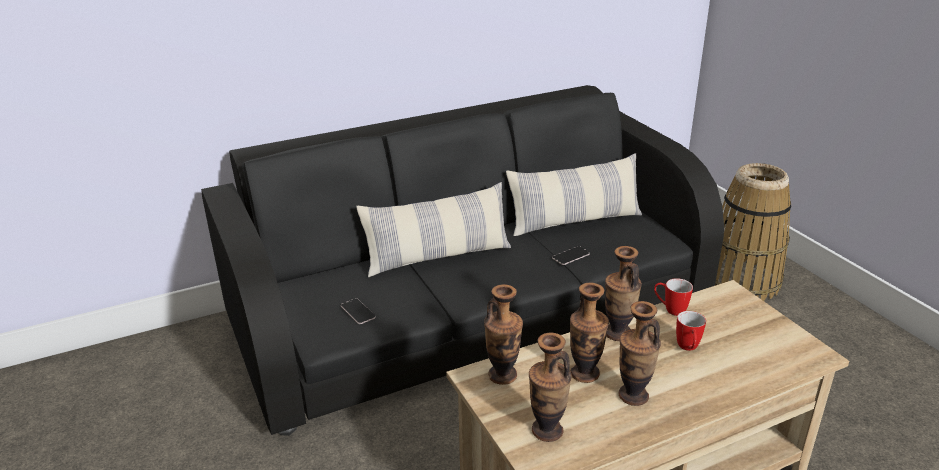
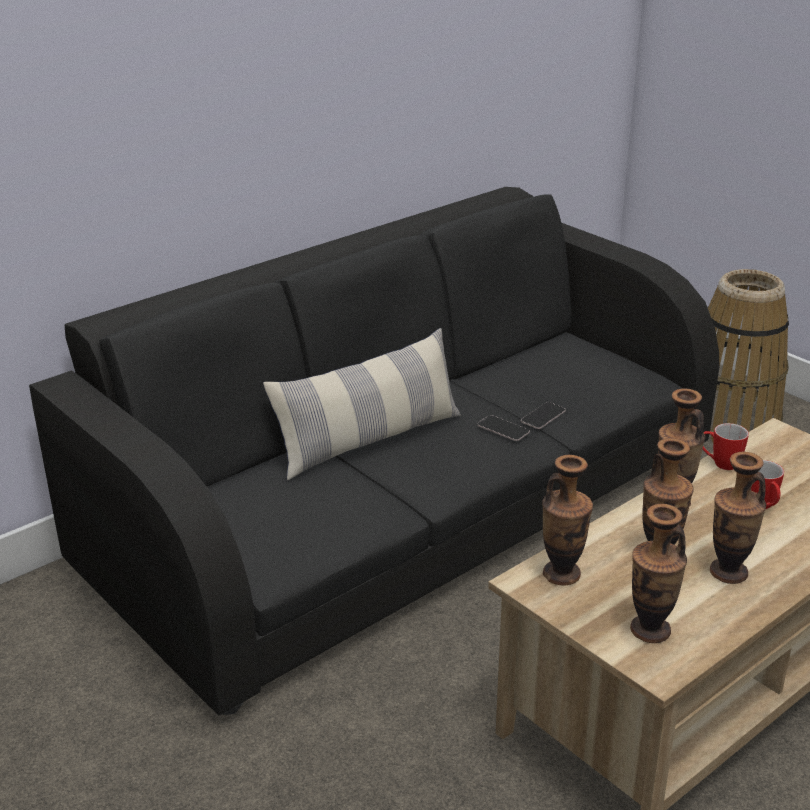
camera: 15 degrees left, 0 degrees up
phone [341,298,376,324] -> phone moved to [477,415,530,441]
pillow [506,153,642,236] -> none

